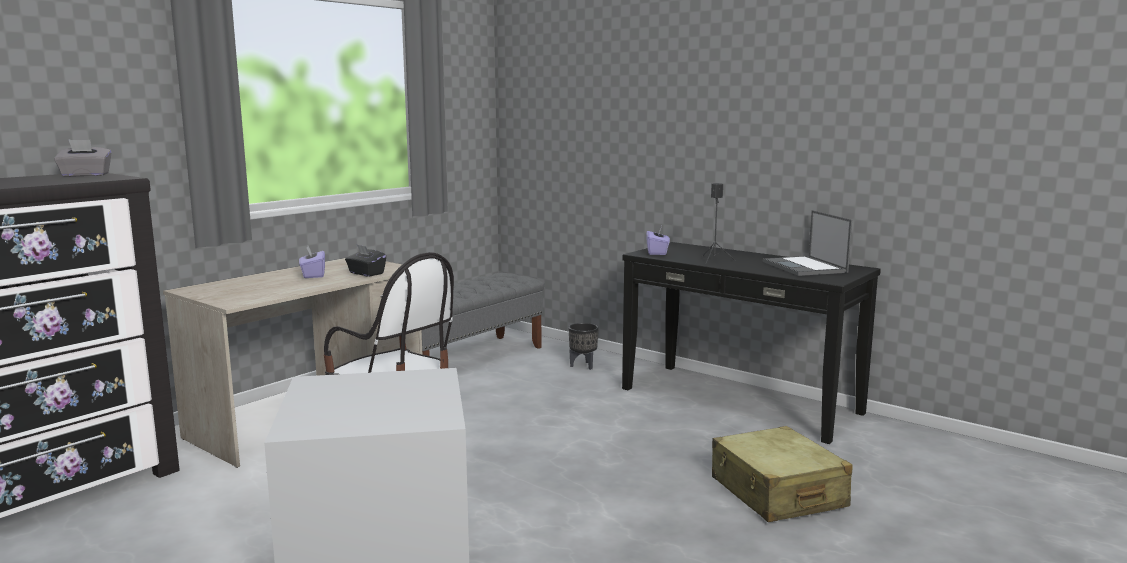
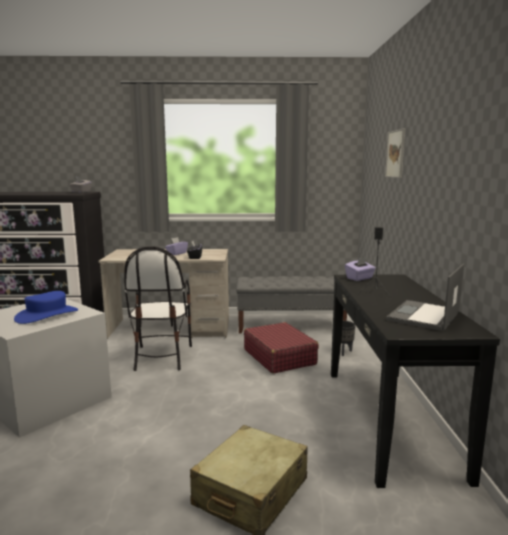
camera: 50 degrees right, 0 degrees up
none -> blue hat [14,291,78,324]
none -> red suitcase [244,322,319,374]
none -> picture [385,128,405,178]

